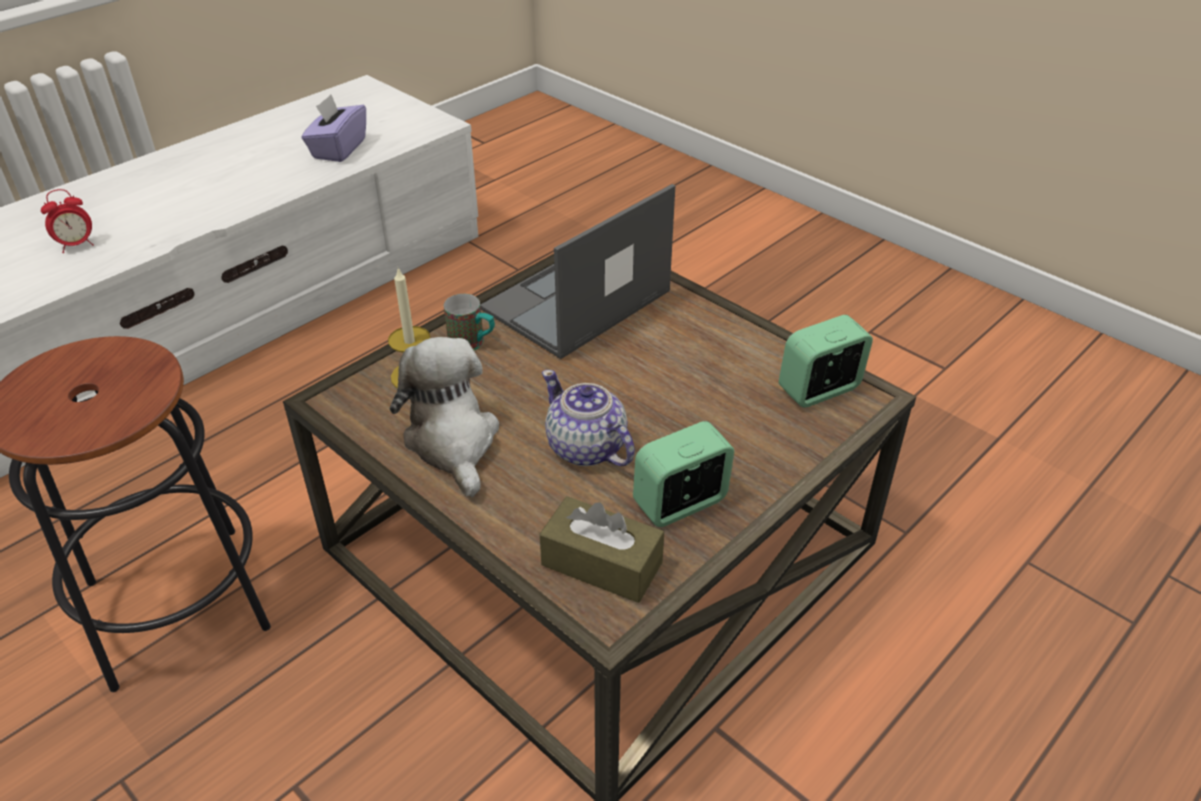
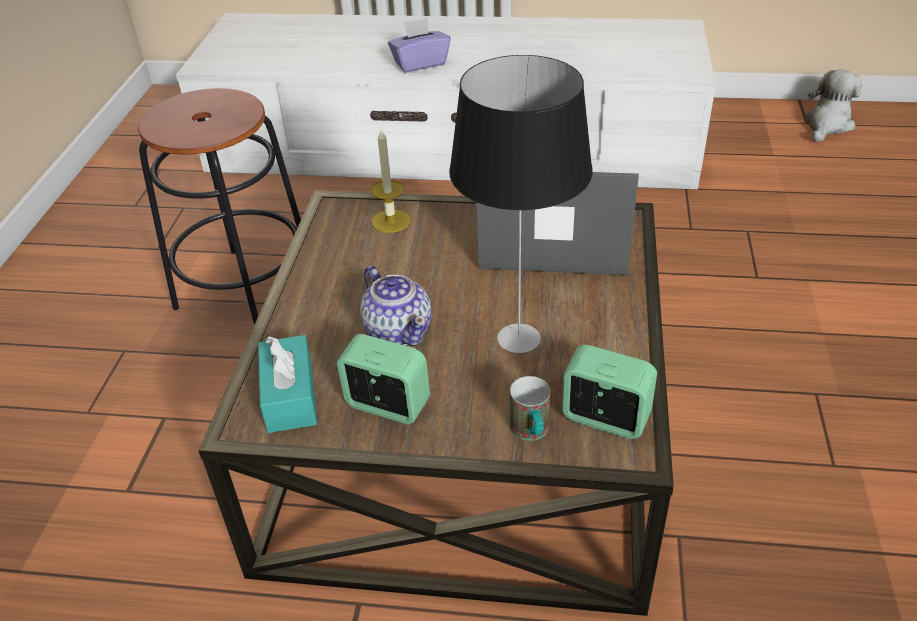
camera: 55 degrees right, 0 degrees up
alarm clock [41,189,94,253] -> none
purple tissue box [301,94,366,162] -> purple tissue box moved to [388,18,451,73]
plush toy [390,337,499,497] -> plush toy moved to [806,70,862,142]
mug [444,294,495,350] -> mug moved to [510,376,551,441]
brown tissue box [540,496,664,603] -> turquoise tissue box [258,335,317,433]
teapot [542,370,635,466] -> teapot turned 135 degrees clockwise [360,266,431,346]
none -> table lamp [449,55,593,353]

